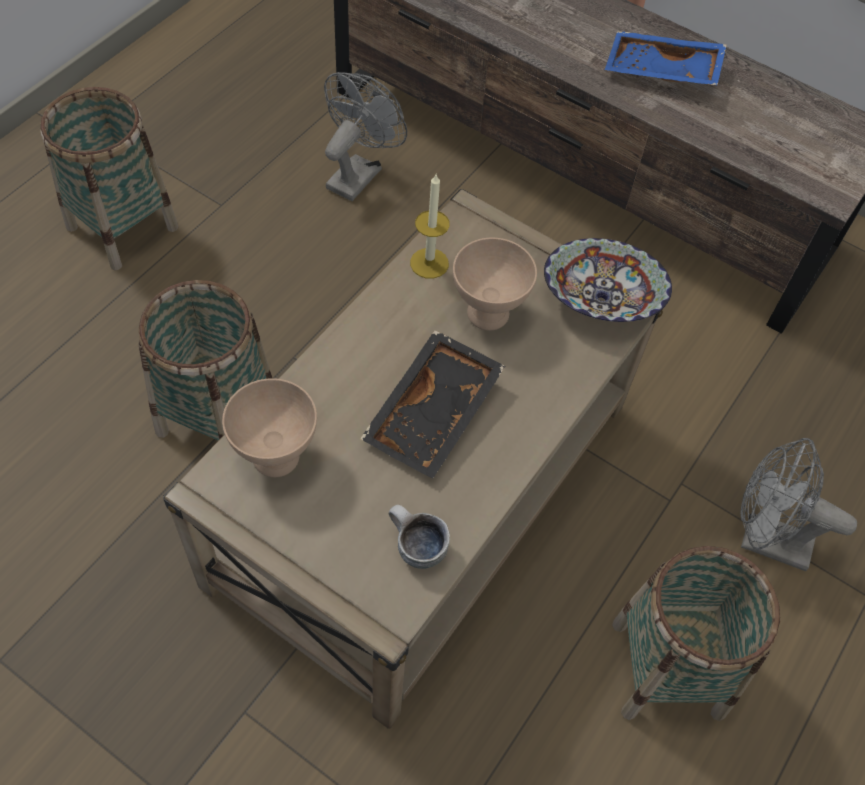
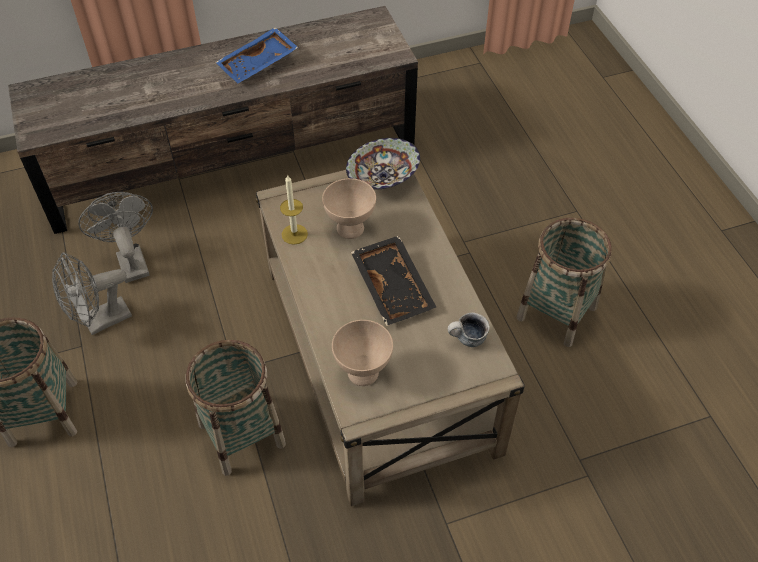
camera: 50 degrees left, 5 degrees down
grey fan [741,438,857,571] -> grey fan moved to [52,252,132,335]

